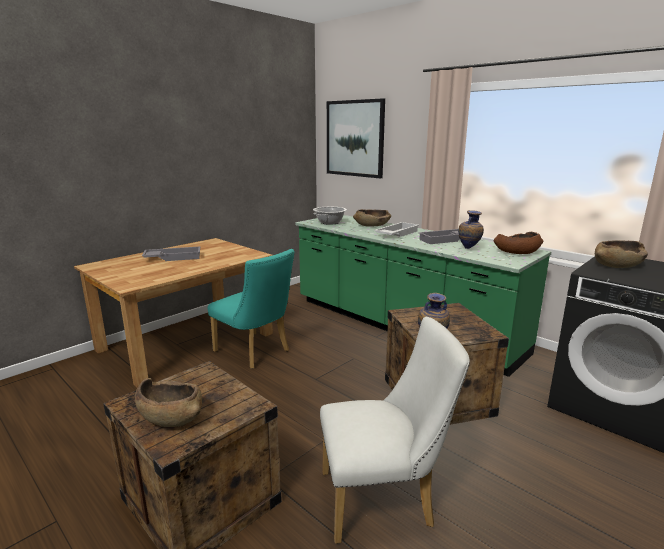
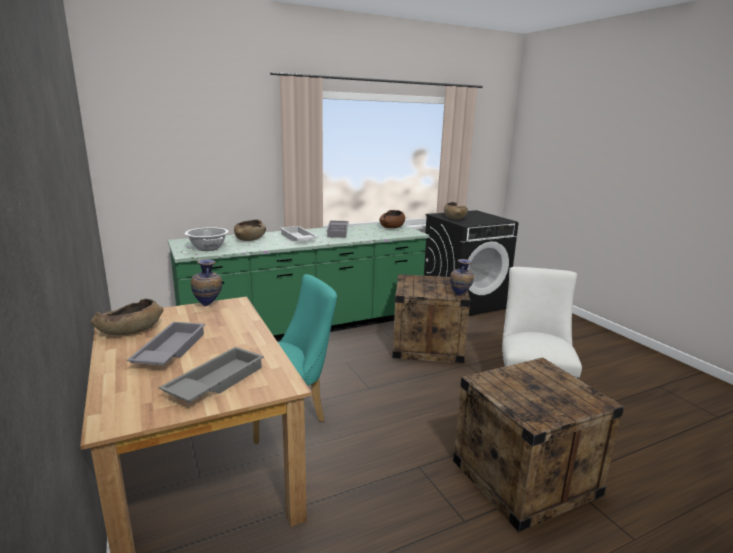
camera: 70 degrees left, 0 degrees up
brown bowl [135,378,202,427] -> brown bowl moved to [91,298,163,335]
picture [327,98,385,178] -> none
vase [458,210,484,249] -> vase moved to [191,259,222,306]
none -> grey tray [159,347,264,403]

